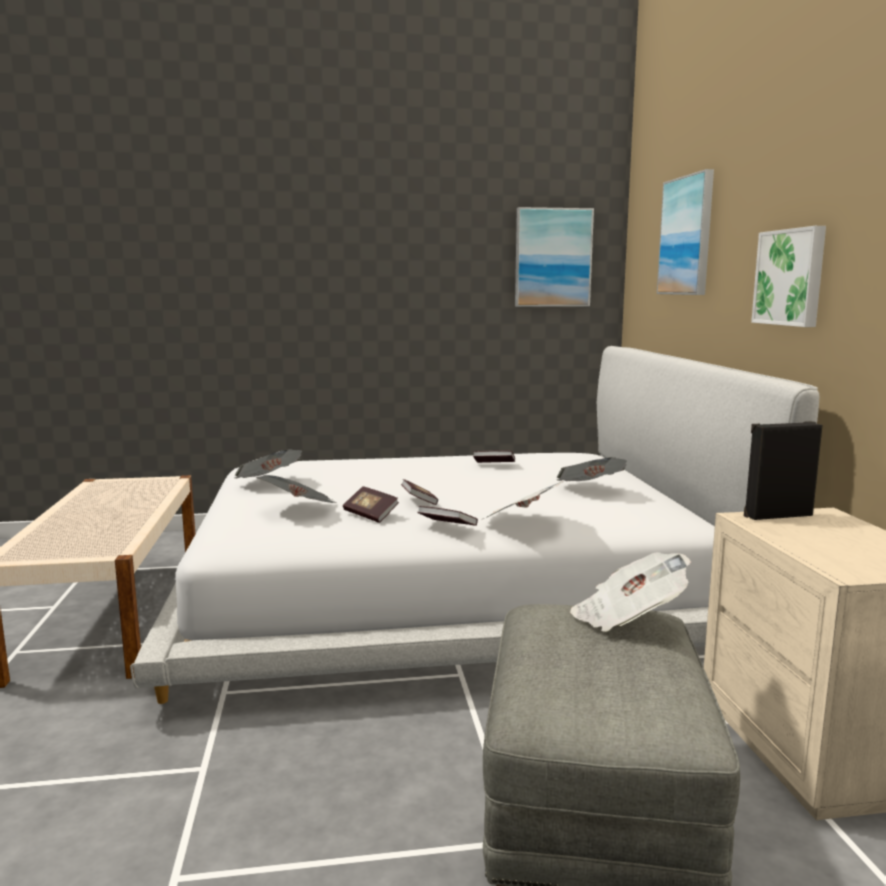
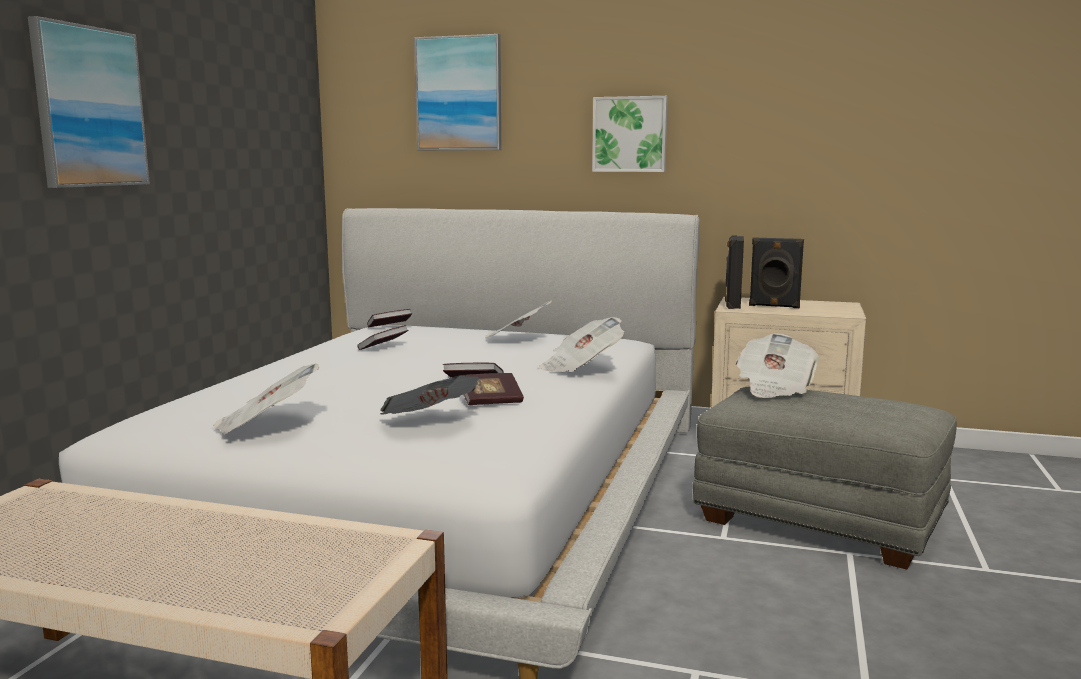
camera: 65 degrees left, 0 degrees up
book [418,506,478,526] -> book moved to [367,309,412,327]
picture [515,207,594,307] -> picture moved to [28,16,150,188]
none -> black speaker [749,238,804,308]

